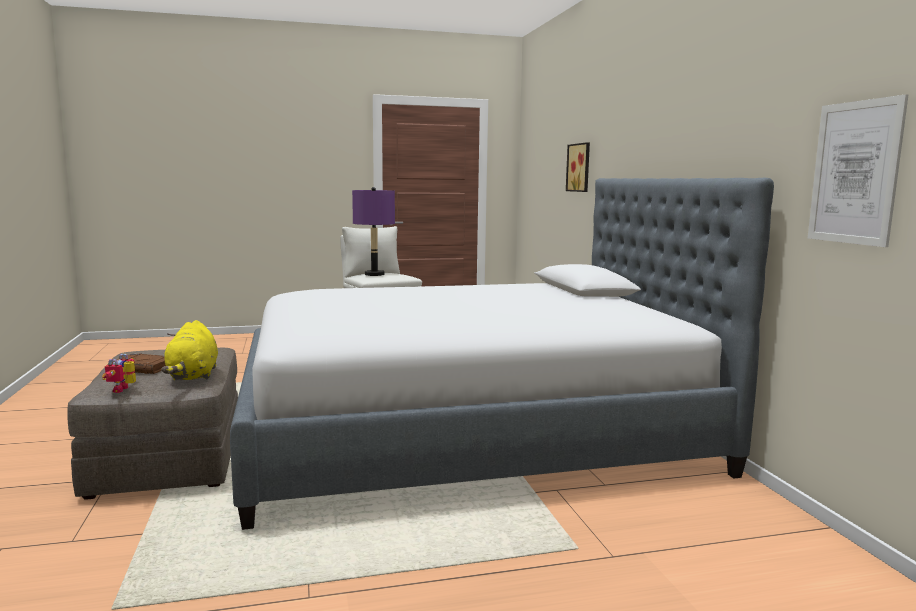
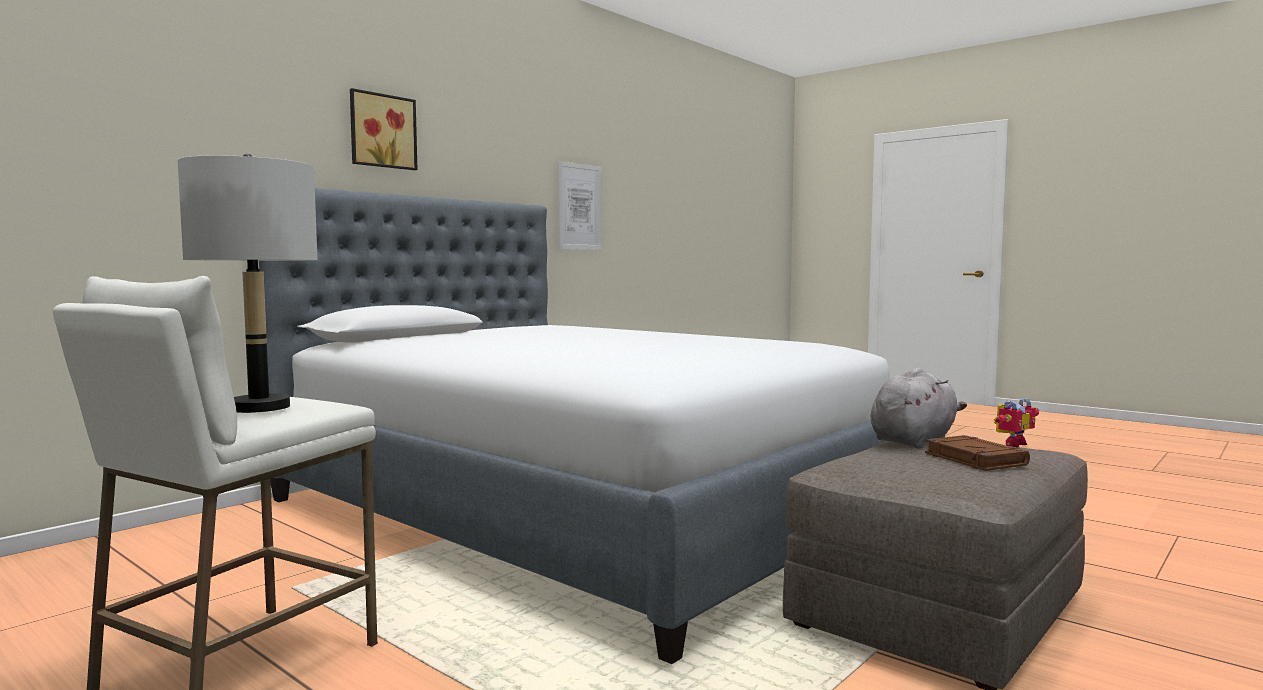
camera: 125 degrees left, 5 degrees down
yellow plush toy [161,320,218,380] -> grey plush toy [870,368,967,448]
purple table lamp [352,187,395,276] -> grey table lamp [178,154,318,413]
picture [566,142,590,192] -> picture moved to [350,88,418,170]

